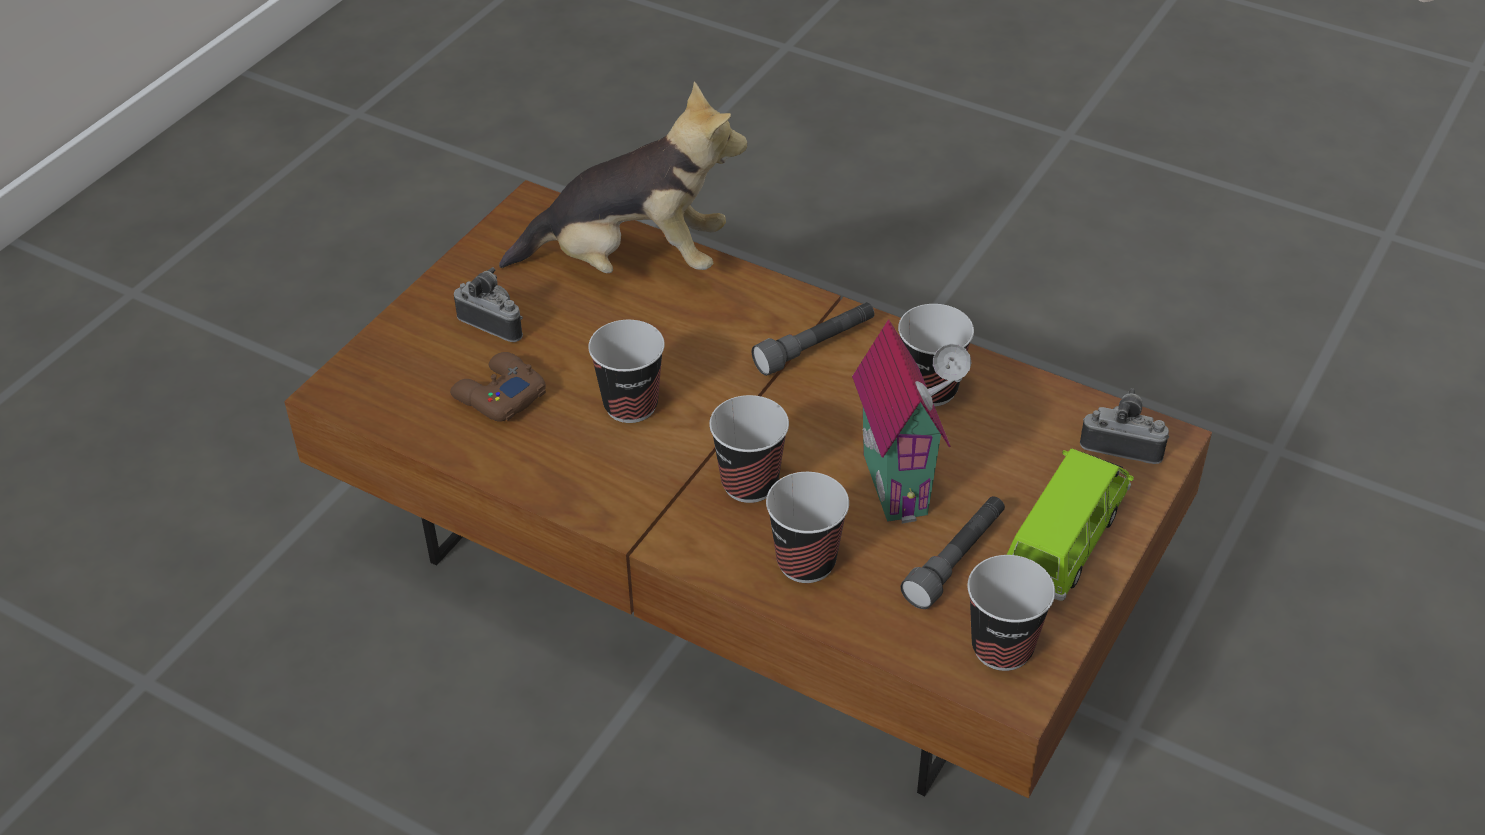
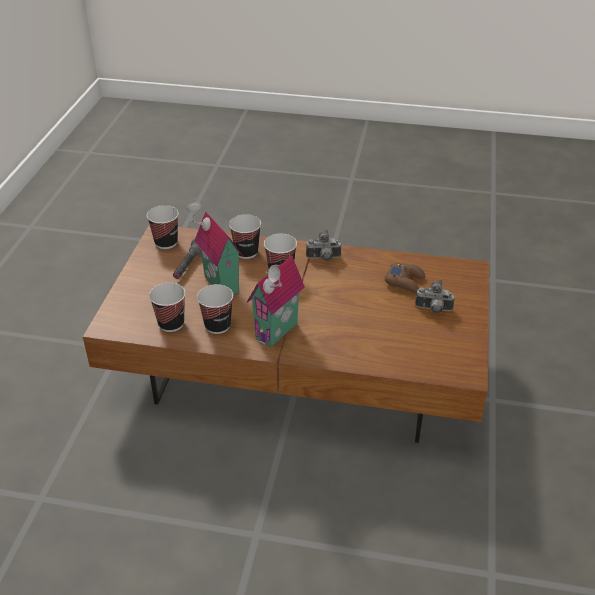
camera: 160 degrees right, 5 degrees down
plush toy [499,81,748,273] -> none
cup [588,320,665,423] -> cup moved to [149,283,185,332]
grey flashlight [752,302,874,376] -> toy house [247,256,305,347]
green toy car [1007,448,1134,601] -> none
camera [1080,388,1169,464] -> camera moved to [306,230,342,261]

